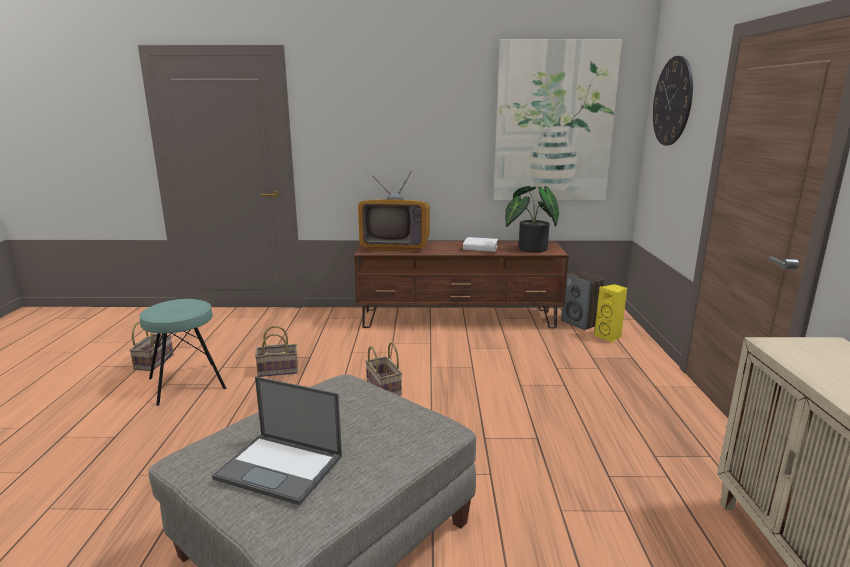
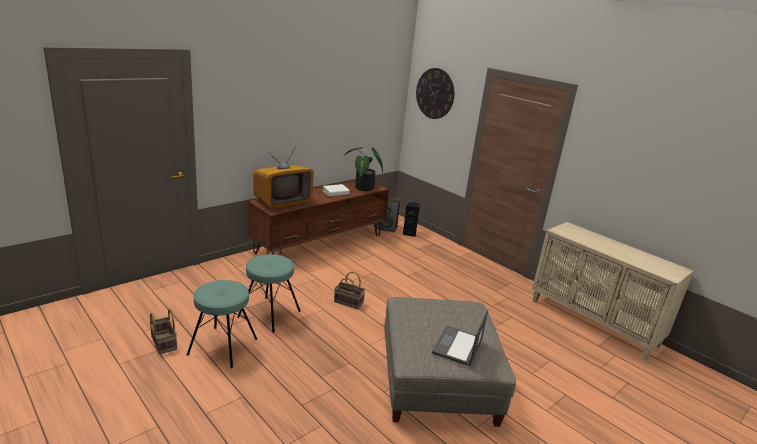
camera: 45 degrees left, 5 degrees up
laptop [212,376,342,505] -> laptop turned 135 degrees clockwise [432,309,488,366]
basket [255,326,298,377] -> turquoise stool [237,254,301,333]
picture [493,39,622,200] -> none
yellow speaker [594,284,627,343] -> black speaker [403,202,420,237]

